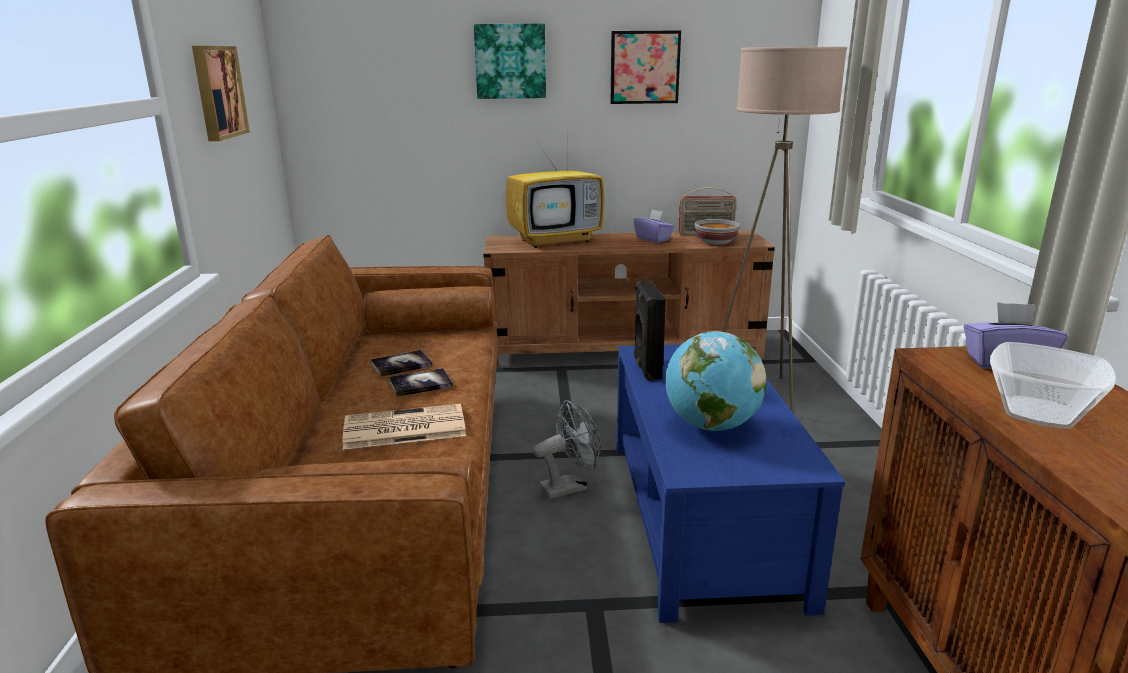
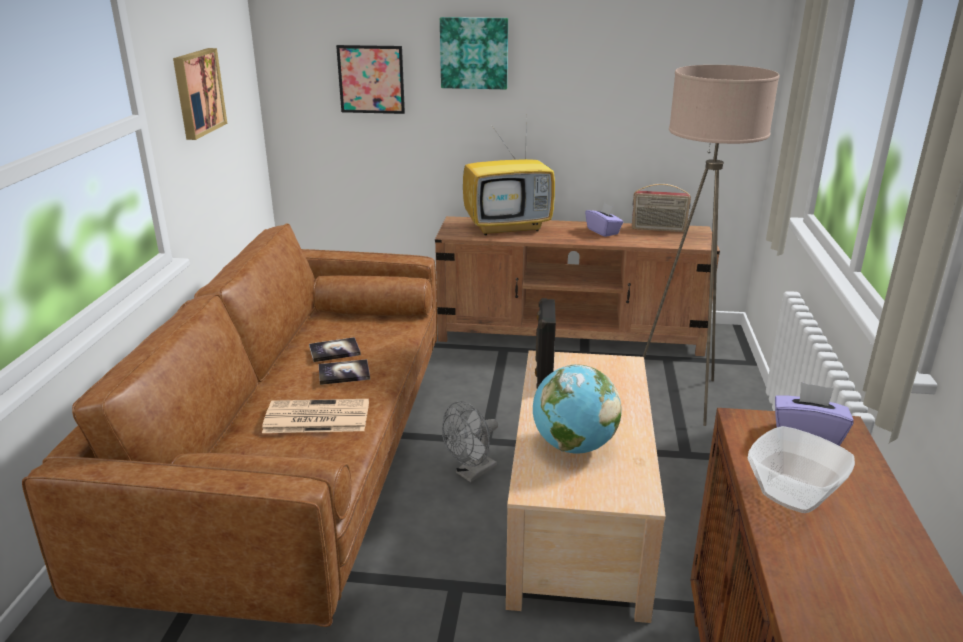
camera: 10 degrees right, 5 degrees up
grey fan [533,400,601,499] -> grey fan turned 150 degrees clockwise [442,401,498,482]
picture [611,30,681,104] -> picture moved to [336,45,405,114]
blue coffee table [616,344,845,623] -> beige coffee table [506,350,666,623]
bowl [695,219,740,245] -> none

